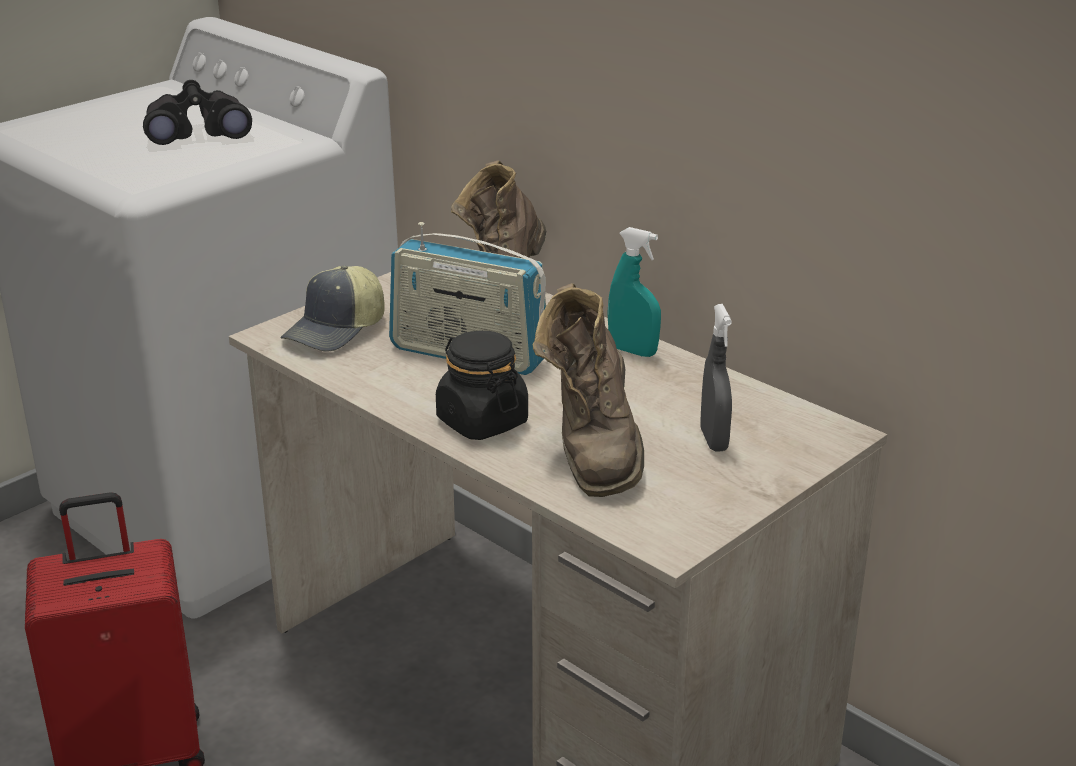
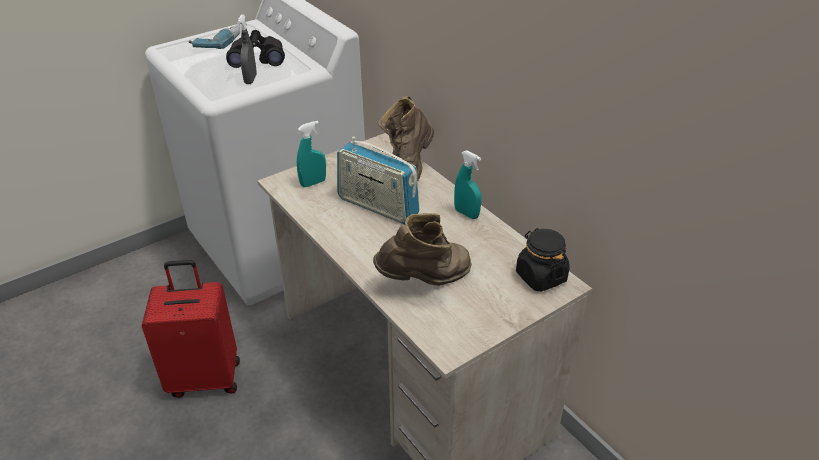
camera: 10 degrees right, 10 degrees up
cap [280,265,385,352] -> turquoise spray bottle [297,121,326,187]
black jar [436,331,528,440] -> black jar moved to [516,228,570,292]
brown boot [533,283,644,497] -> brown boot turned 120 degrees counterclockwise [373,213,472,286]
grey spray bottle [700,304,732,452] -> grey spray bottle moved to [237,15,257,84]
none -> power drill [188,24,247,49]

